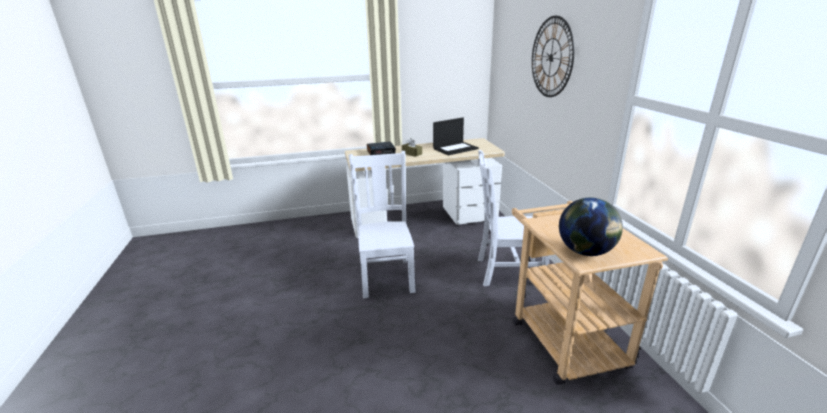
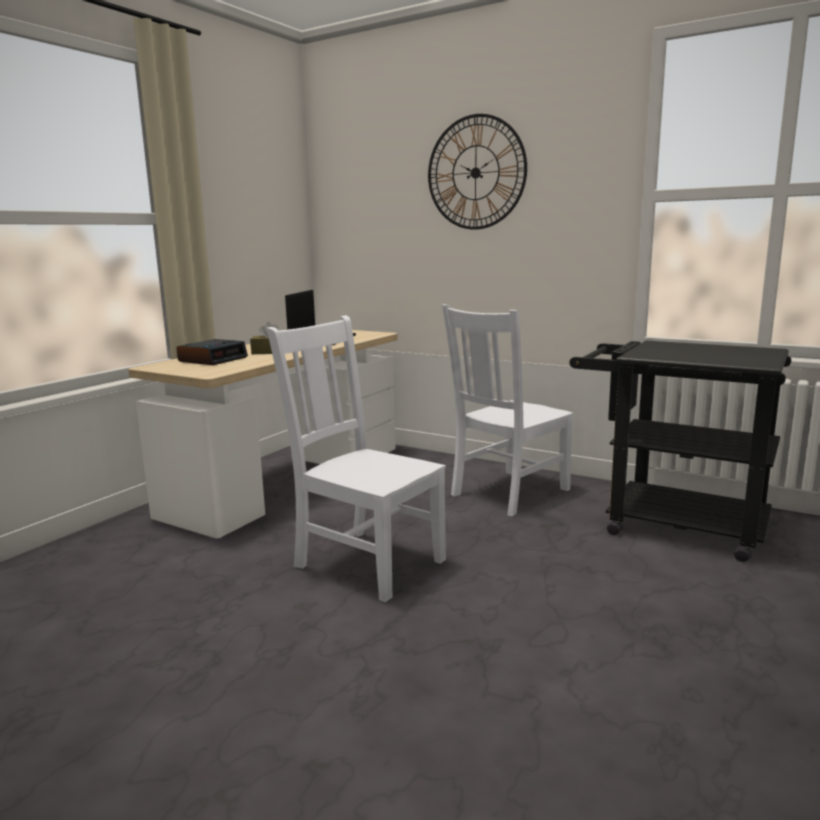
camera: 45 degrees left, 10 degrees down
beige cart [512,201,668,385] -> black cart [569,341,791,562]
globe [559,198,623,256] -> none

